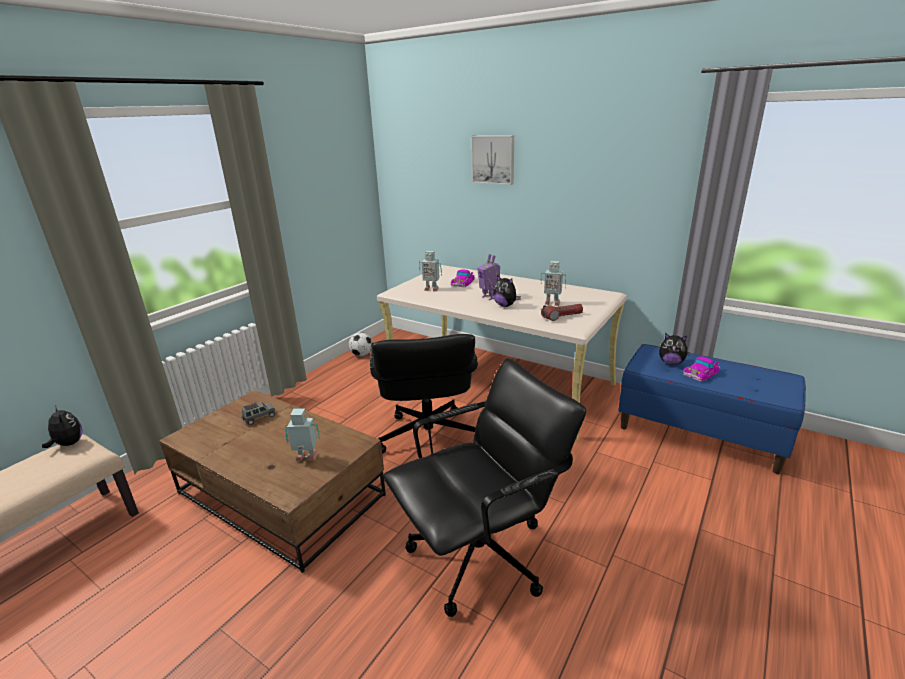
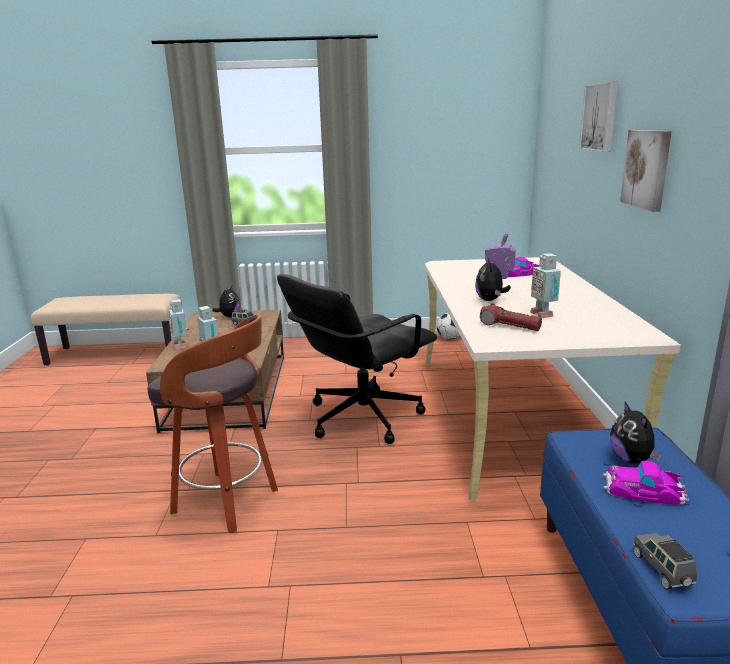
camera: 55 degrees right, 5 degrees down
plush toy [42,406,82,448] -> plush toy moved to [213,286,240,317]
black office chair [383,358,586,617] -> stool [148,314,278,533]
toy robot [419,251,442,291] -> toy robot moved to [169,299,189,350]
none -> picture [620,130,672,212]
none -> grey toy car [633,533,697,590]

